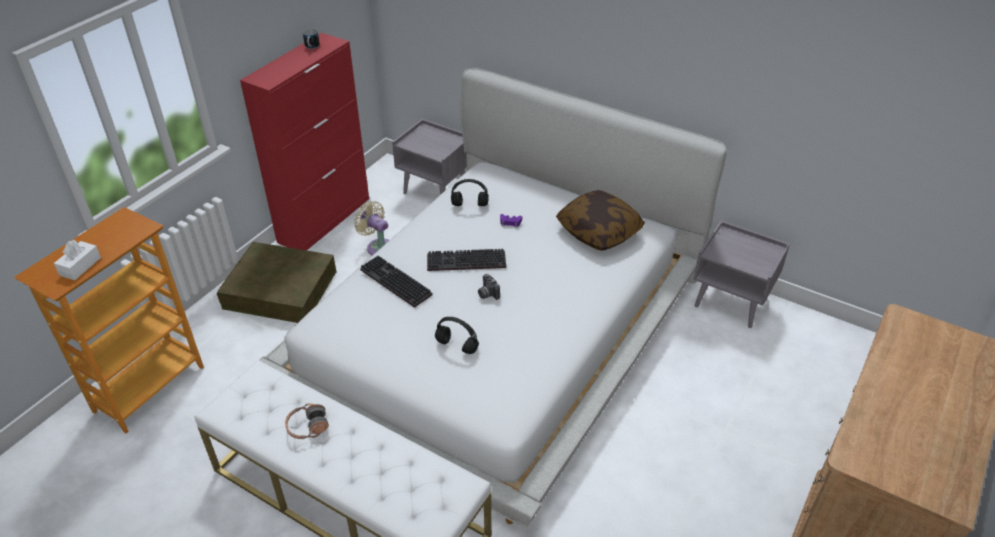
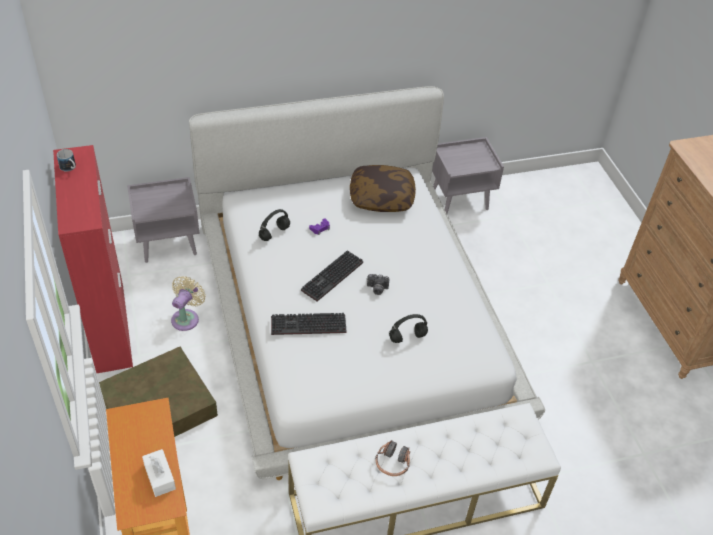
camera: 50 degrees left, 5 degrees up
beige fan [354,201,389,255] -> beige fan turned 120 degrees clockwise [171,276,206,331]

